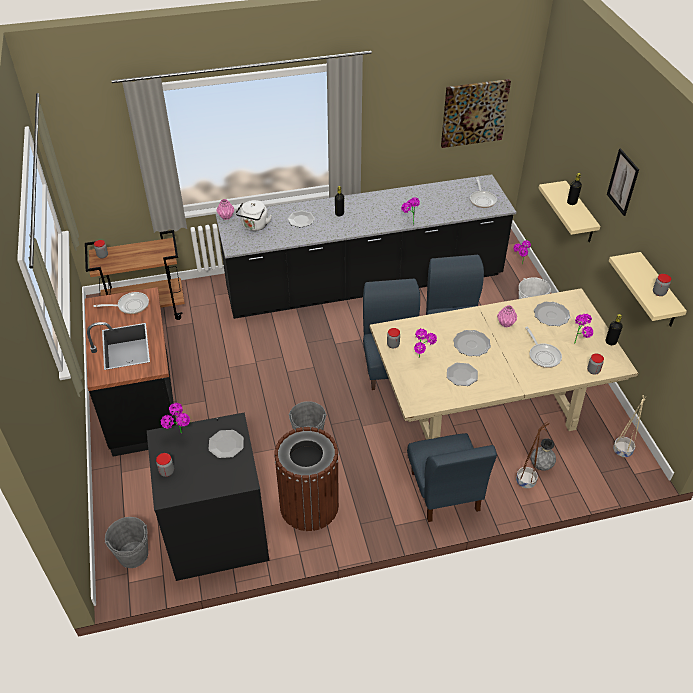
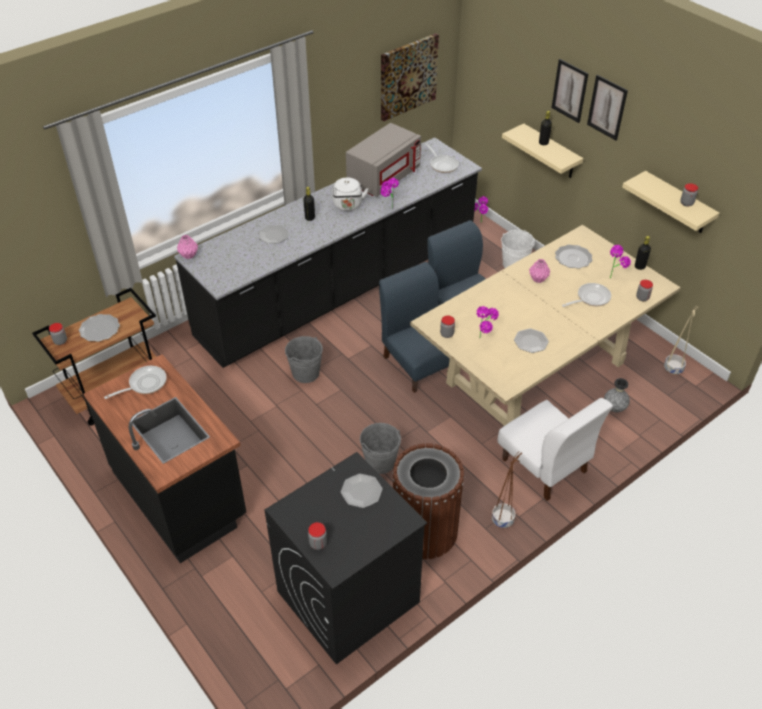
camera: 25 degrees left, 0 degrees up
grey bucket [105,517,148,568] -> grey bucket moved to [285,336,323,383]
potted plant [161,403,190,433] -> none
white kettle [236,200,272,231] -> white kettle moved to [332,178,369,211]
blue chair [407,433,497,522] -> white chair [498,398,613,501]
plate [453,330,491,356] -> plate moved to [79,314,120,342]
brown planter [516,422,550,488] -> brown planter moved to [492,452,522,528]
frying pan [525,327,562,368] -> frying pan turned 75 degrees counterclockwise [562,283,611,307]
none -> grey microwave [346,123,421,197]
none -> picture [552,59,588,123]

